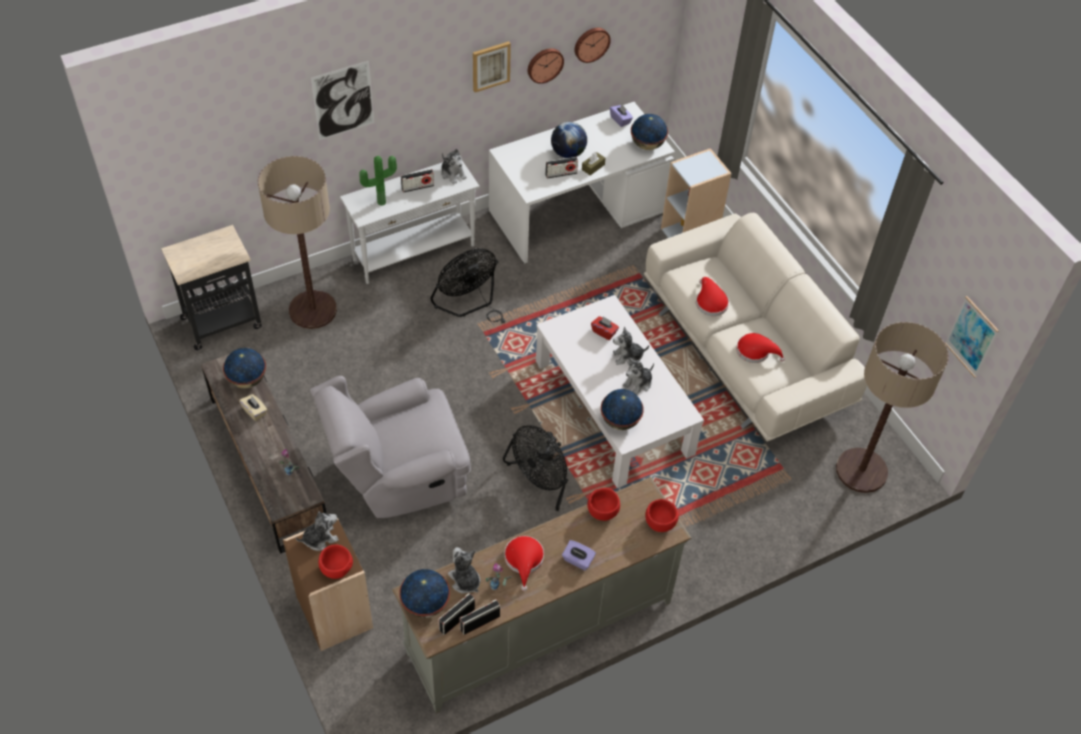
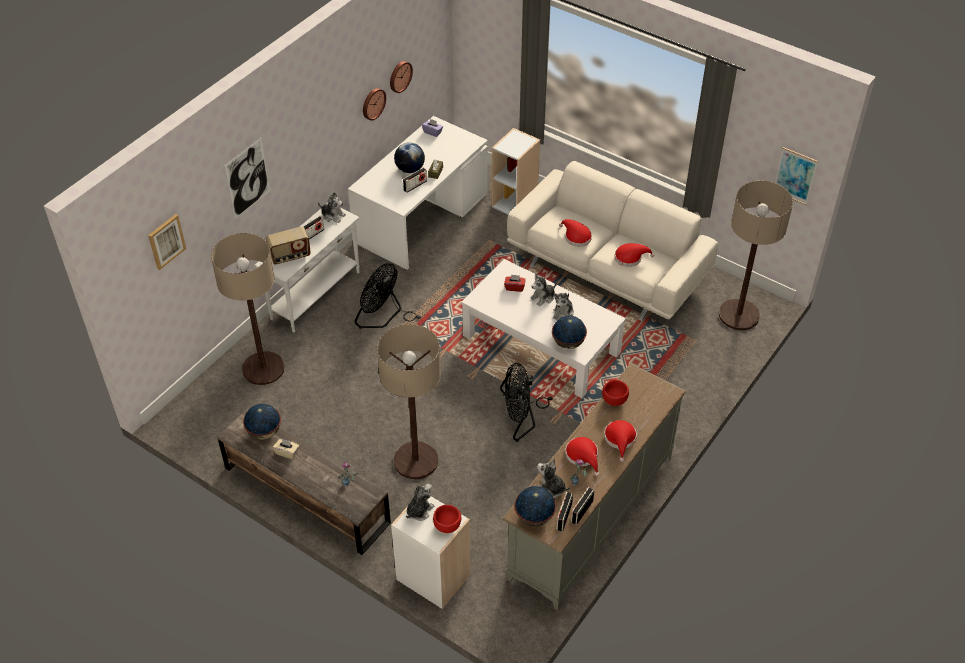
camera: 25 degrees left, 5 degrees down
cart [161,225,262,350] -> none
brown bookcase [283,517,373,651] -> white bookcase [391,497,471,609]
grey armchair [310,376,471,518] -> floor lamp [377,324,441,479]
potted plant [359,156,397,206] -> radio [266,226,311,265]
picture [473,41,511,92] -> picture moved to [148,214,186,270]
black fan [503,425,568,511] -> black fan turned 60 degrees clockwise [500,363,553,442]
purple tissue box [562,540,596,570] -> red hat [604,420,637,462]
globe [631,114,668,150] -> none
red bowl [645,499,679,532] -> none

